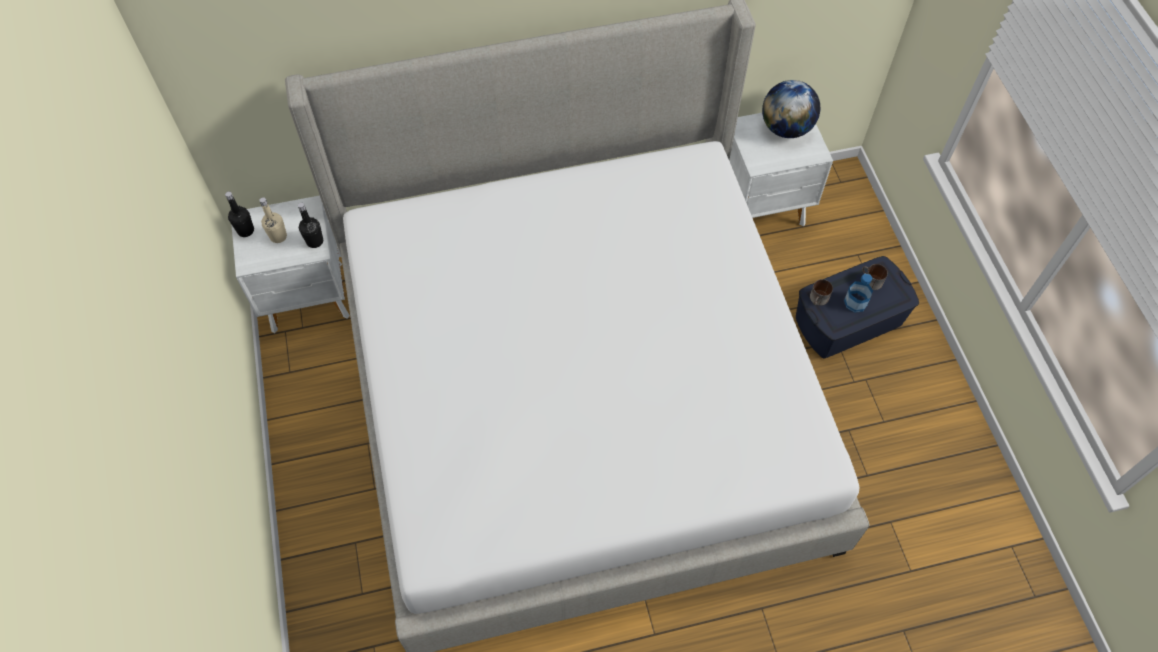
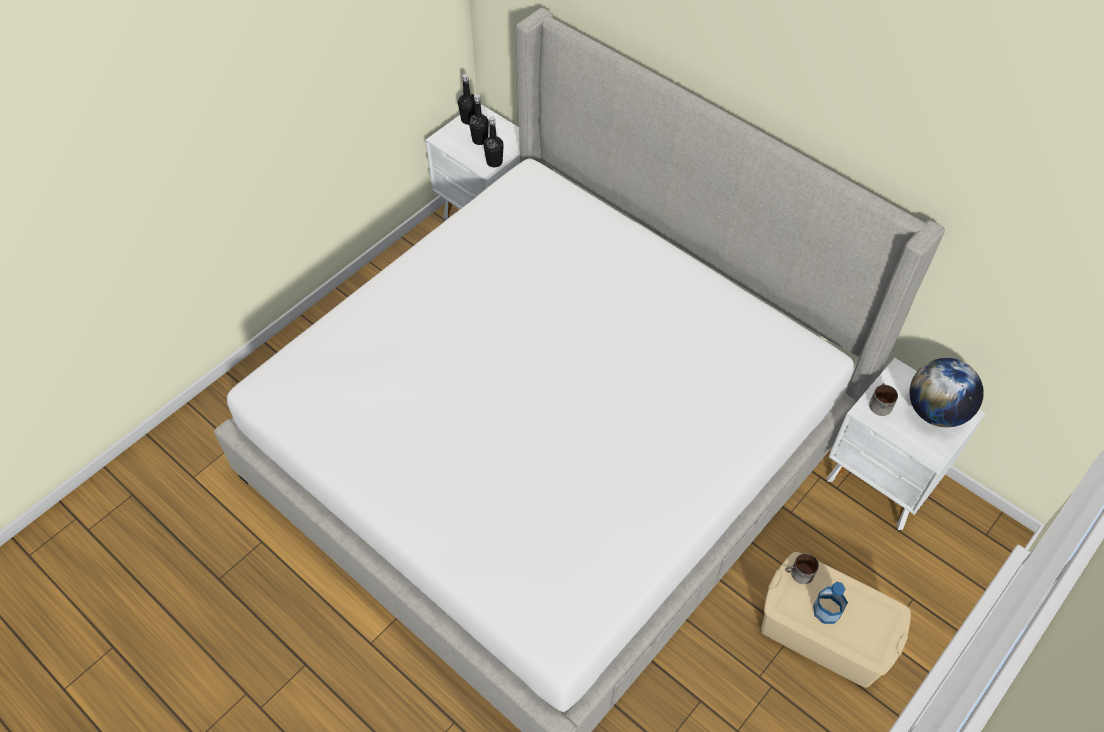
camera: 55 degrees right, 5 degrees down
beige bottle [259,197,287,243] -> black bottle [469,94,489,145]
blue storage box [796,256,919,358] -> beige storage box [761,552,911,688]
mug [862,264,888,290] -> mug moved to [869,383,898,416]

